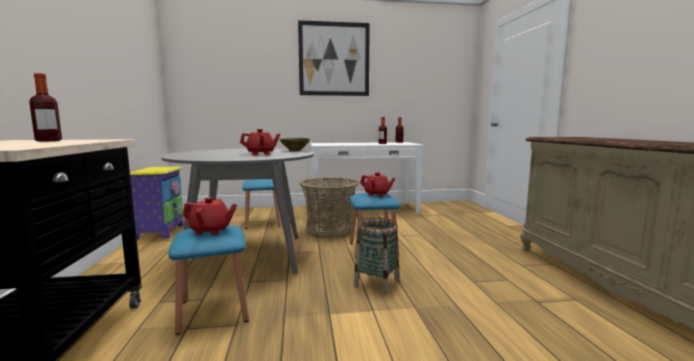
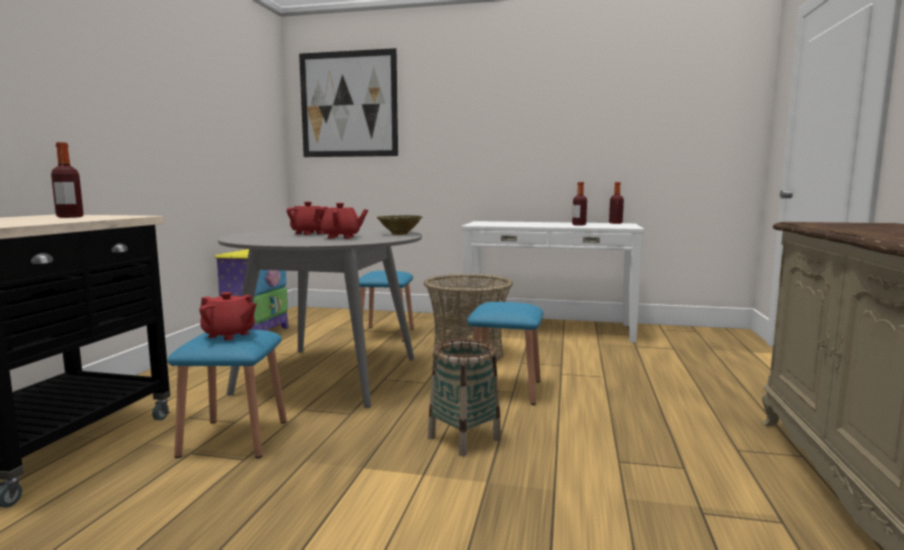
camera: 20 degrees right, 0 degrees up
picture [298,20,370,96] -> picture moved to [299,48,398,157]
red teapot [360,172,396,197] -> red teapot moved to [287,202,328,235]

